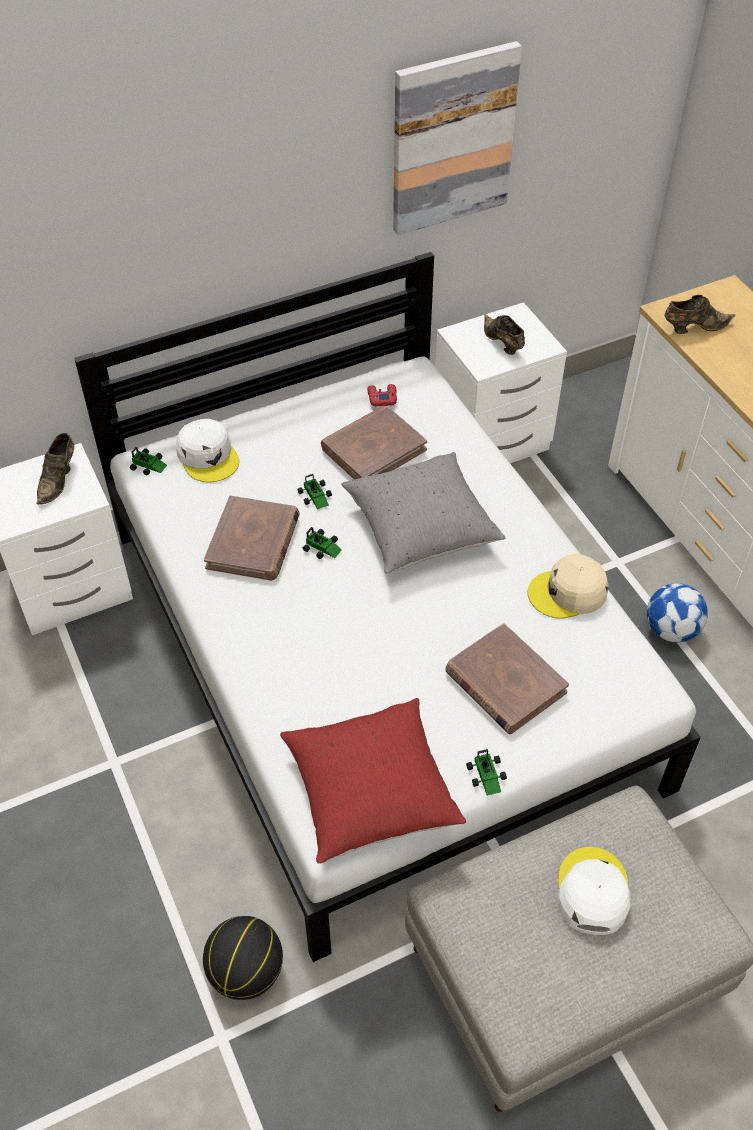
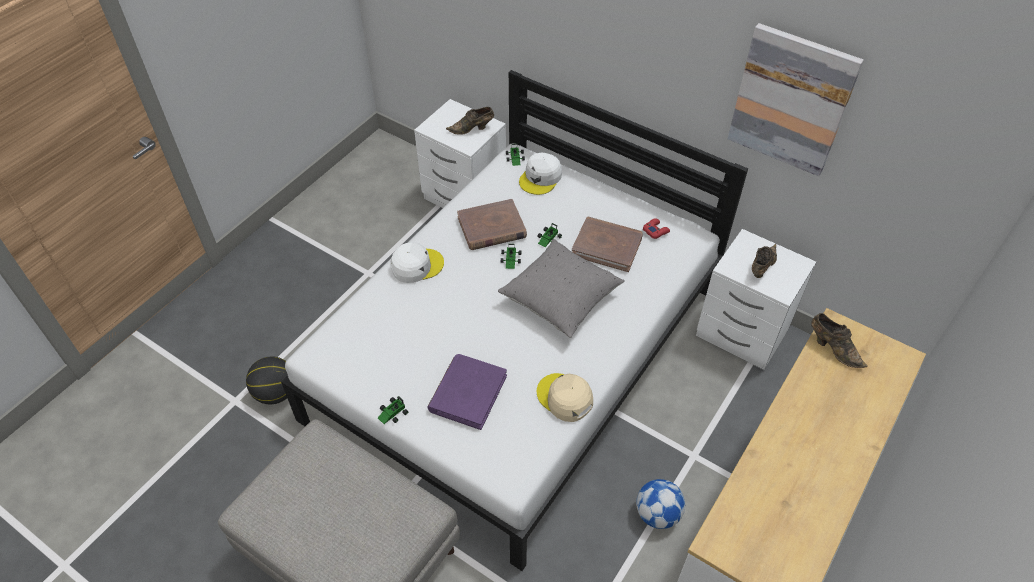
camera: 60 degrees right, 0 degrees up
red pillow [280,698,466,864] -> none
brown book [445,623,569,734] -> purple book [427,354,507,430]
white cap [558,847,631,935] -> white cap moved to [391,243,444,283]

